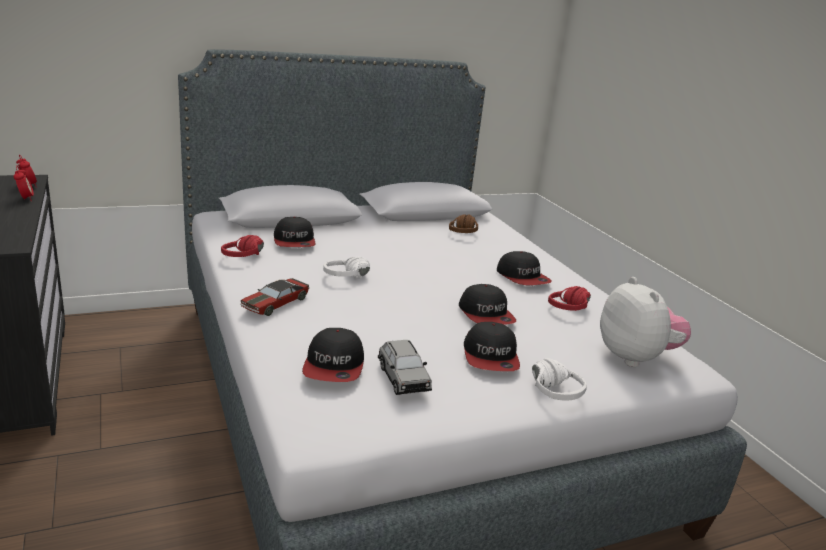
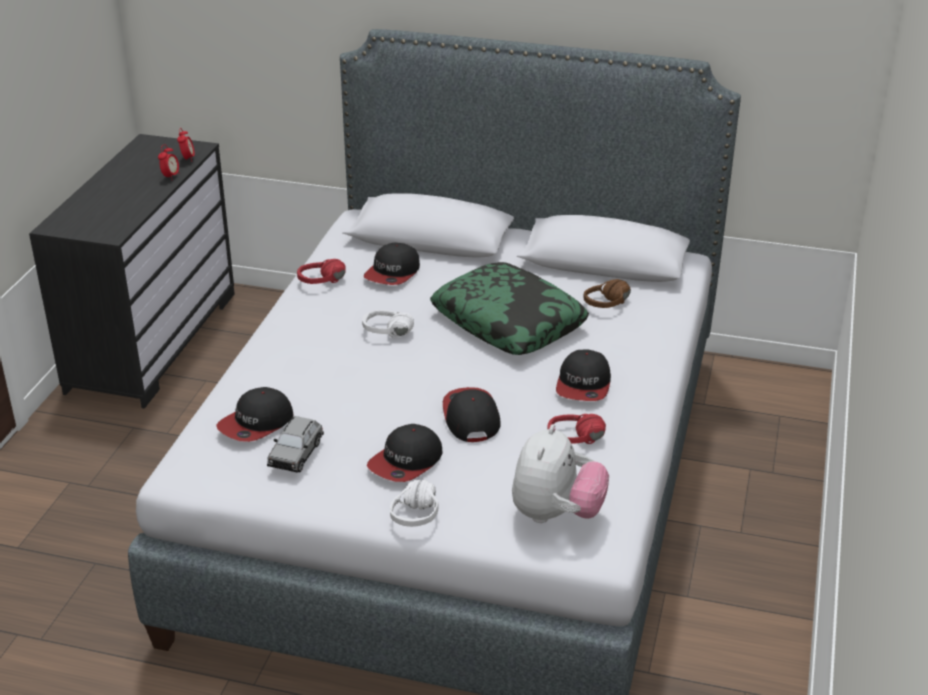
camera: 40 degrees right, 10 degrees up
toy car [240,278,309,316] -> none
cap [459,284,516,325] -> cap turned 150 degrees clockwise [443,387,501,442]
none -> pillow [430,262,589,355]

